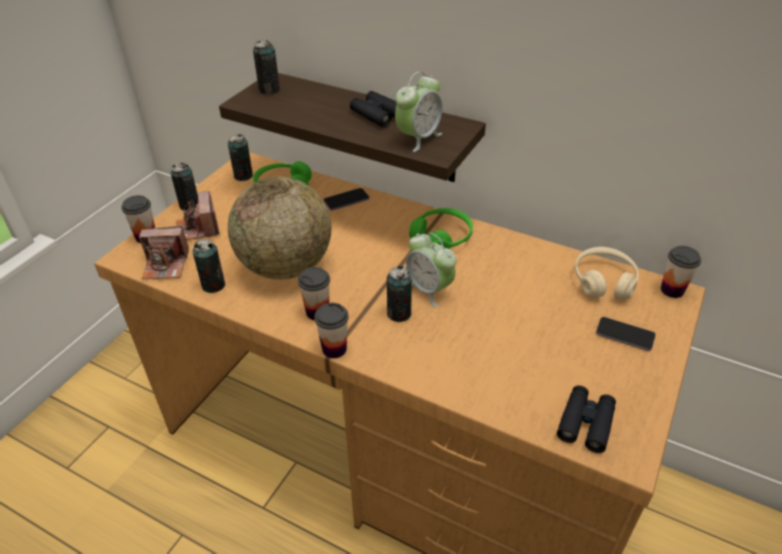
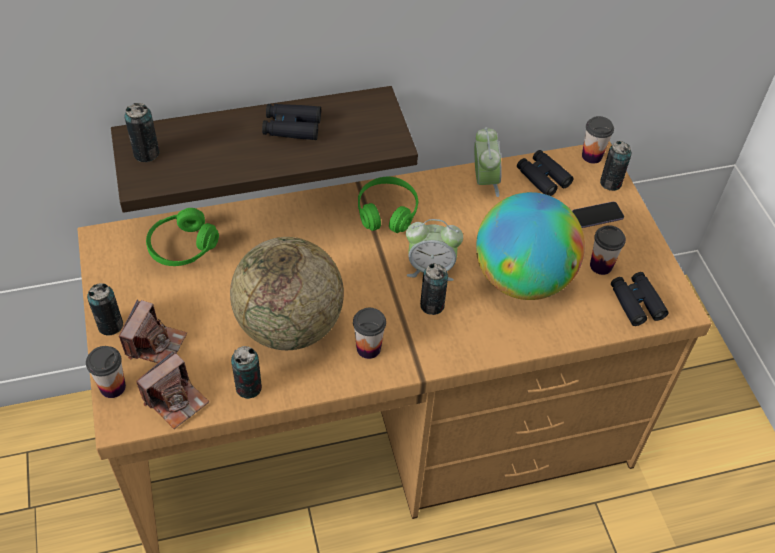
camera: 45 degrees left, 10 degrees up
camera [176,191,220,240] -> camera turned 105 degrees counterclockwise [119,300,187,363]
can [228,134,253,181] -> can moved to [600,141,632,191]
cup [314,303,349,358] -> cup moved to [590,225,626,275]
phone [324,188,369,210] -> none
alarm clock [395,71,442,152] -> alarm clock moved to [474,127,502,197]
beige headphones [574,247,639,300] -> black binoculars [517,150,574,196]
none -> globe [476,192,585,300]

